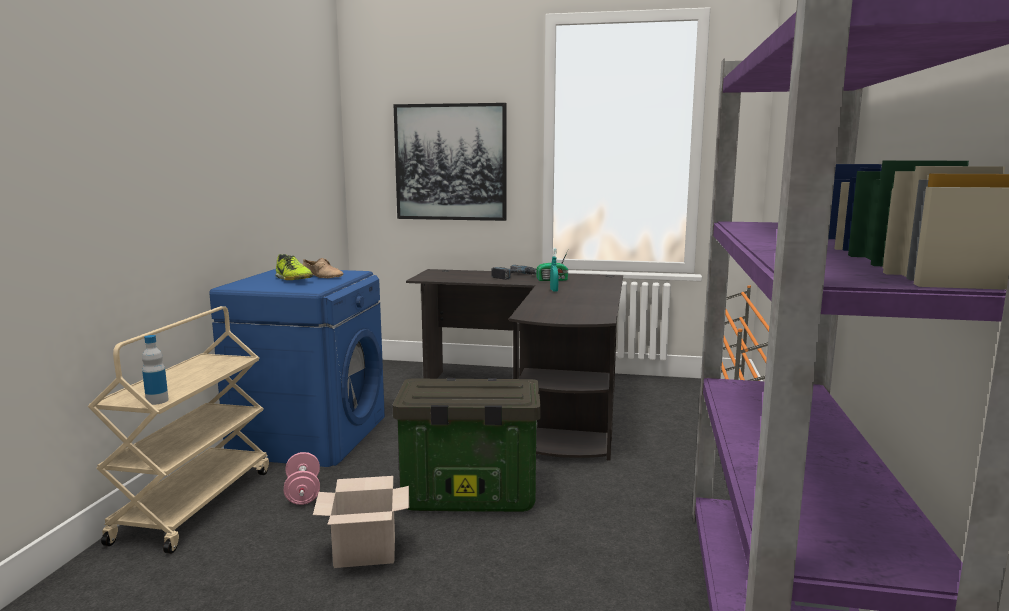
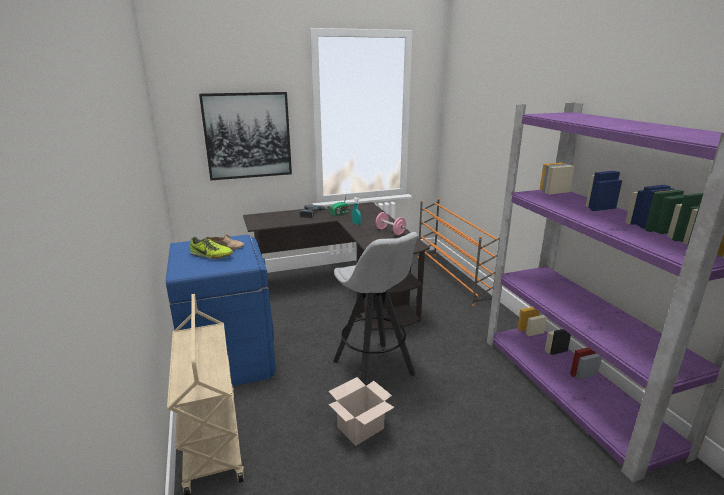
camera: 30 degrees left, 10 degrees up
bottle [142,335,169,405] -> none
pink dumbbell [284,452,320,505] -> pink dumbbell moved to [376,212,406,235]
storage box [393,378,541,512] -> grey stool [333,232,419,385]

